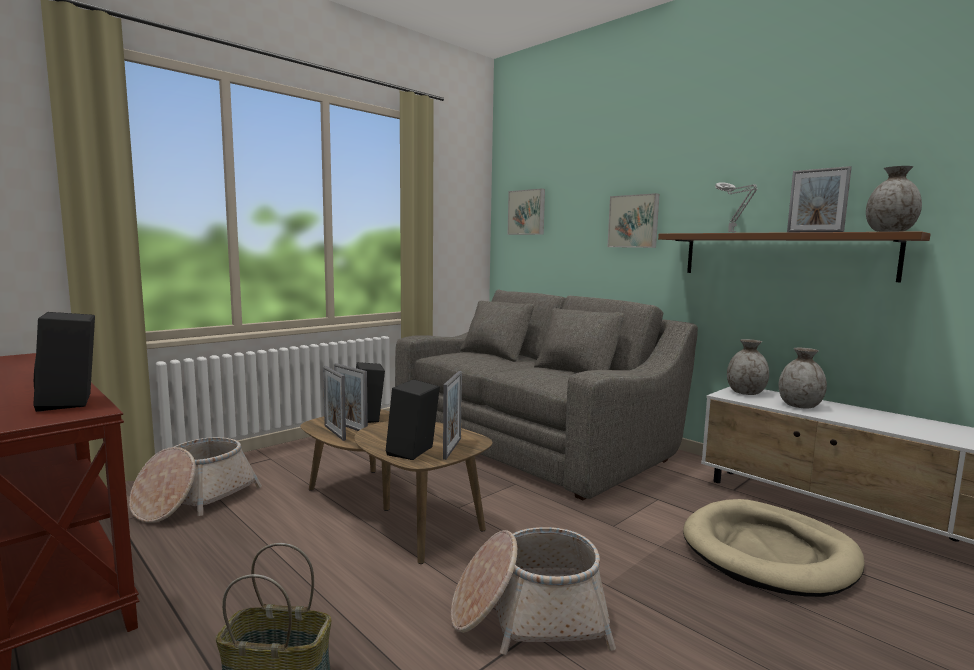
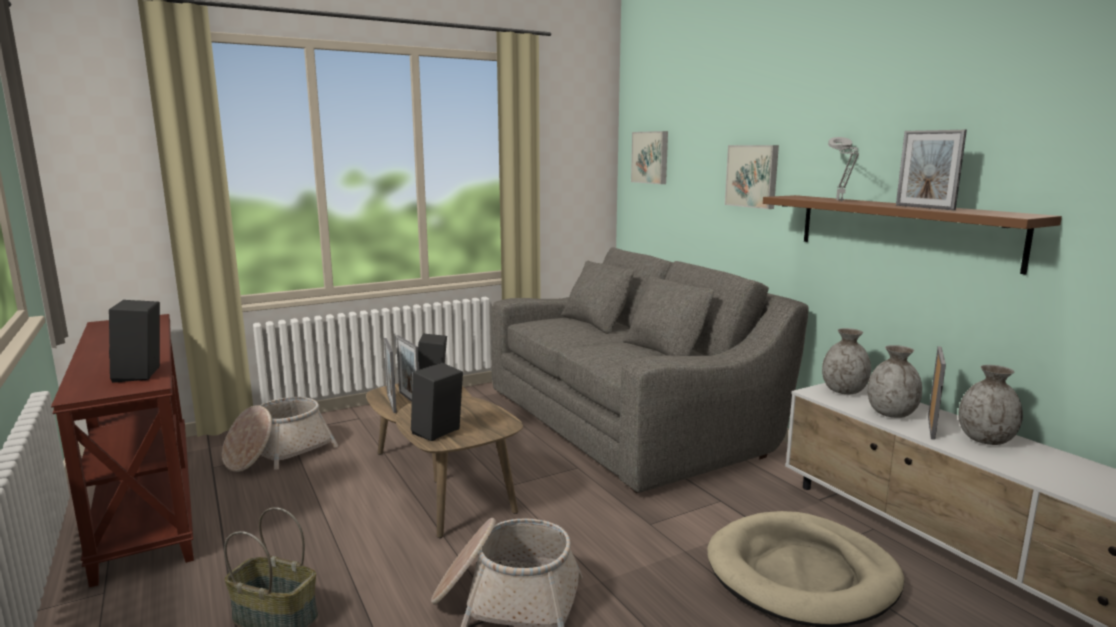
camera: 15 degrees right, 5 degrees up
picture frame [443,371,462,460] -> picture frame moved to [928,346,946,440]
grey vase [866,166,922,232] -> grey vase moved to [958,365,1023,445]

